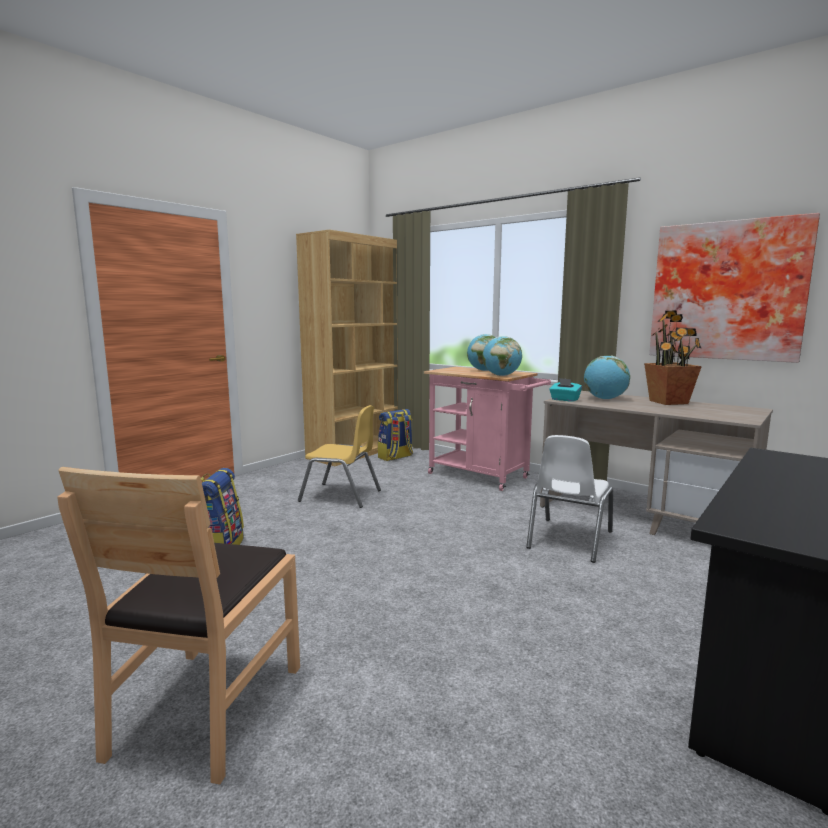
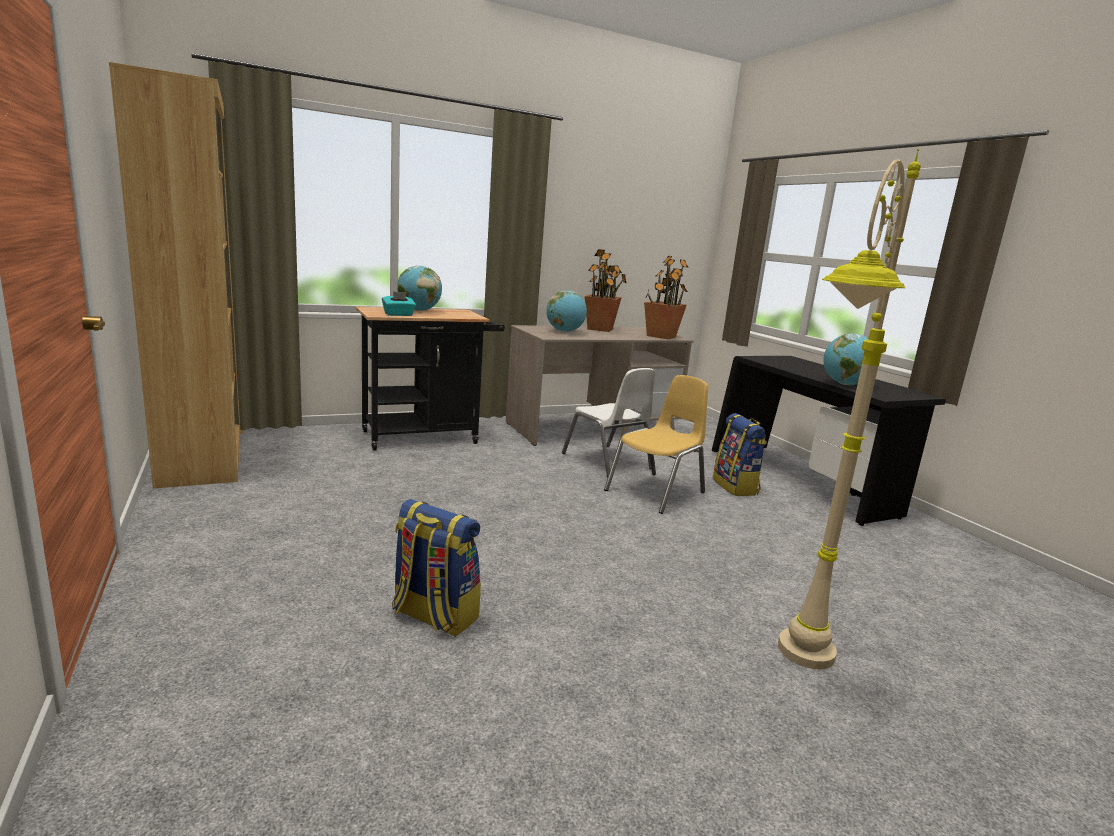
camera: 65 degrees left, 5 degrees up
brown chair [57,467,300,784] -> beige floor lamp [778,148,921,669]
yellow chair [298,405,381,508] -> yellow chair moved to [604,375,709,514]
backpack [378,409,413,461] -> backpack moved to [713,413,767,496]
pink cart [424,367,551,491] -> black cart [356,307,505,451]
globe [482,336,522,376] -> globe moved to [824,333,868,385]
turquoise tissue box [549,378,582,402] -> turquoise tissue box moved to [382,291,416,316]
picture [649,213,820,363] -> none
none -> potted plant [644,256,688,339]

